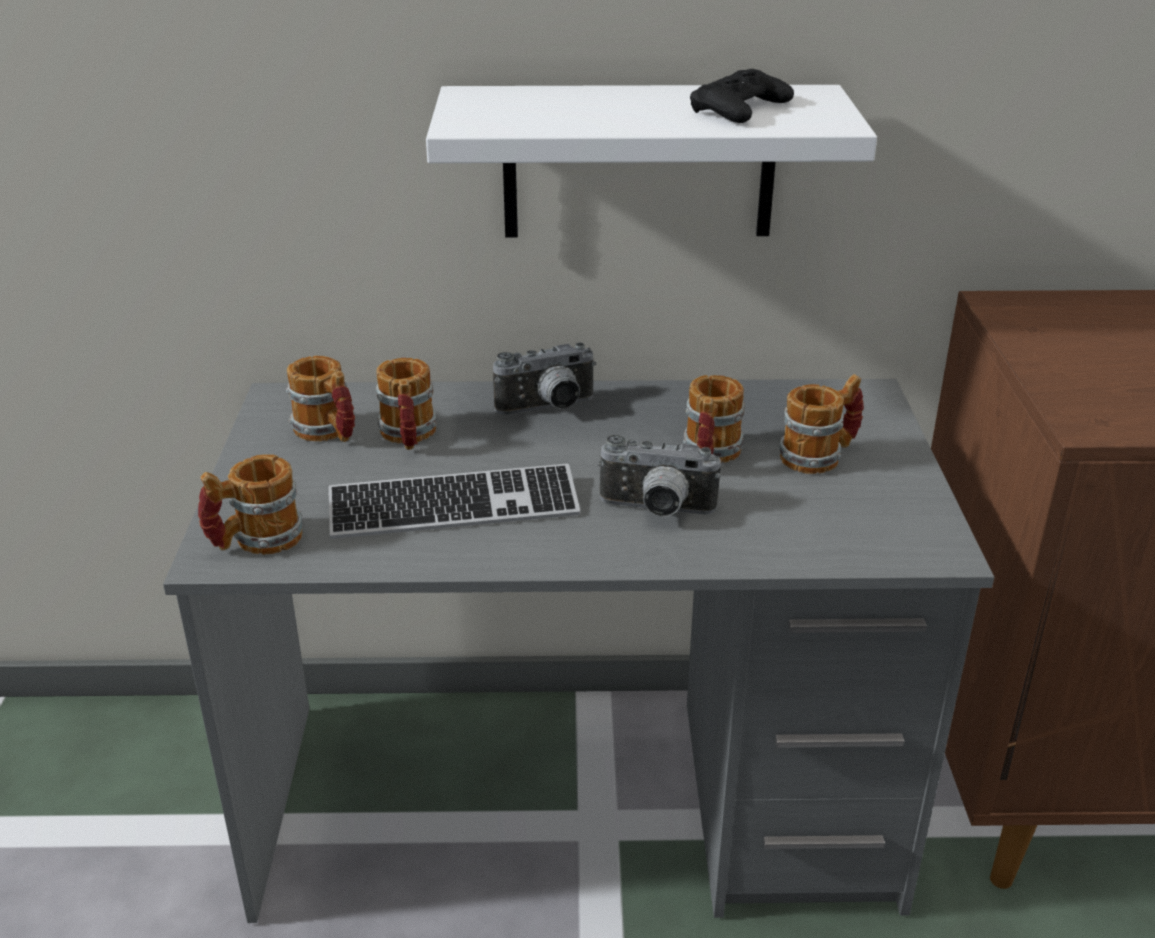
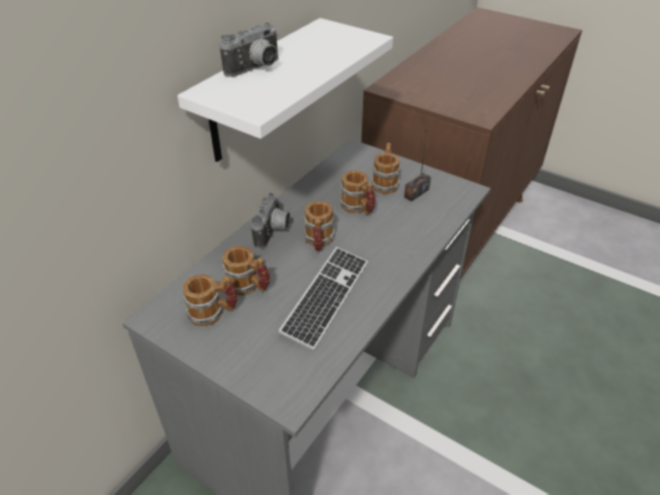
camera: 55 degrees left, 10 degrees up
mug [198,454,303,555] -> mug moved to [304,201,335,252]
camera [598,435,721,517] -> camera moved to [220,23,278,77]
black game controller [690,69,794,123] -> none
none -> radio [404,124,431,201]

